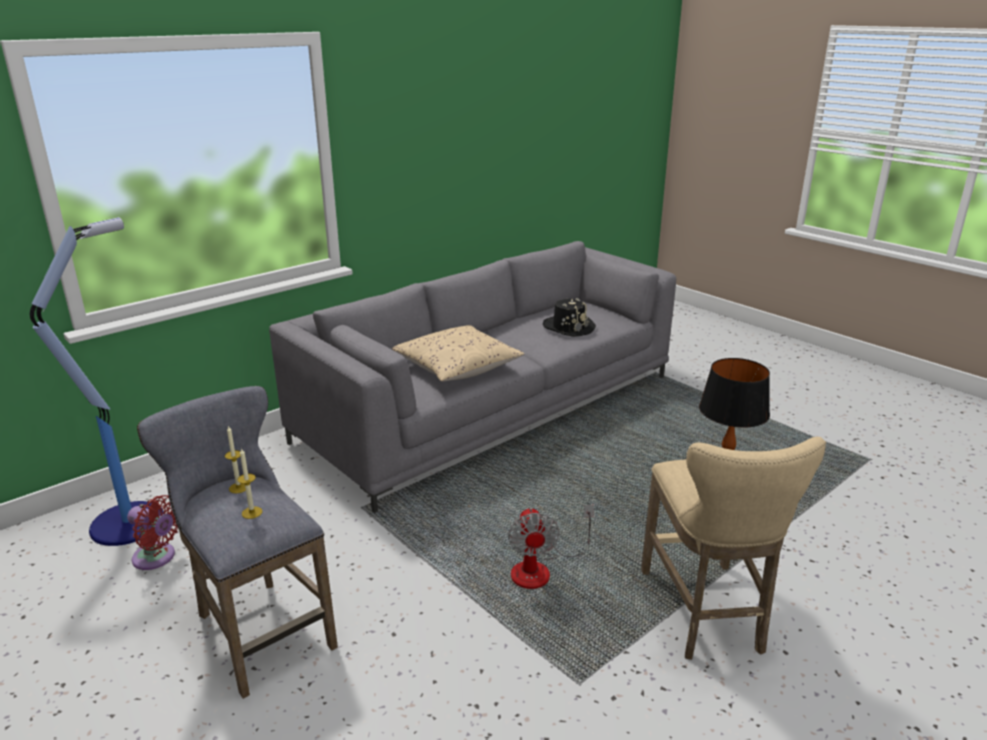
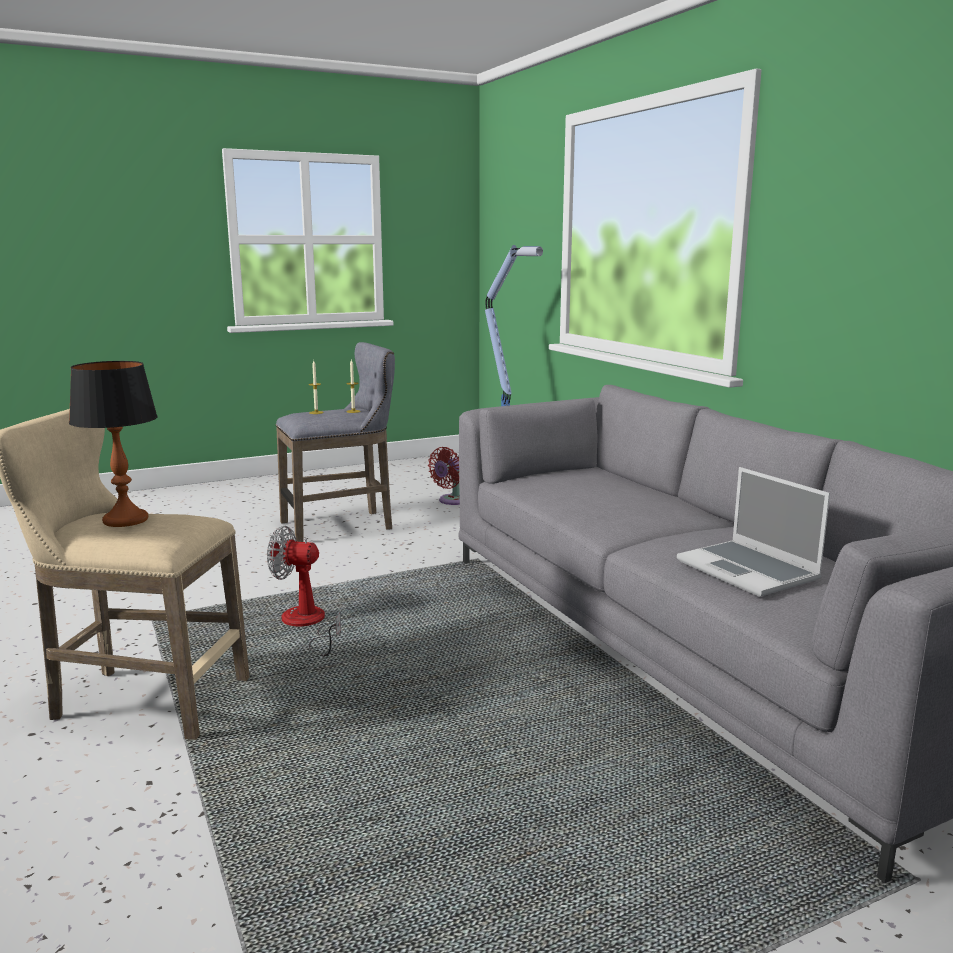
camera: 105 degrees right, 10 degrees down
beige pillow [392,325,524,382] -> none
black hat [543,298,596,337] -> laptop [677,467,830,597]

